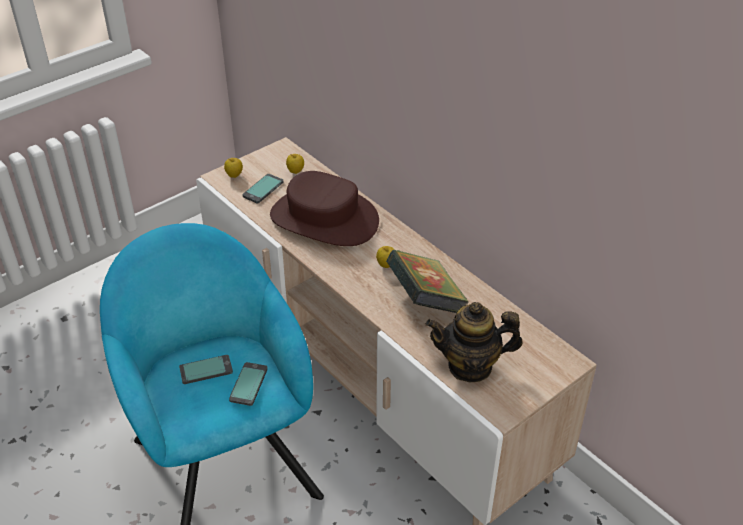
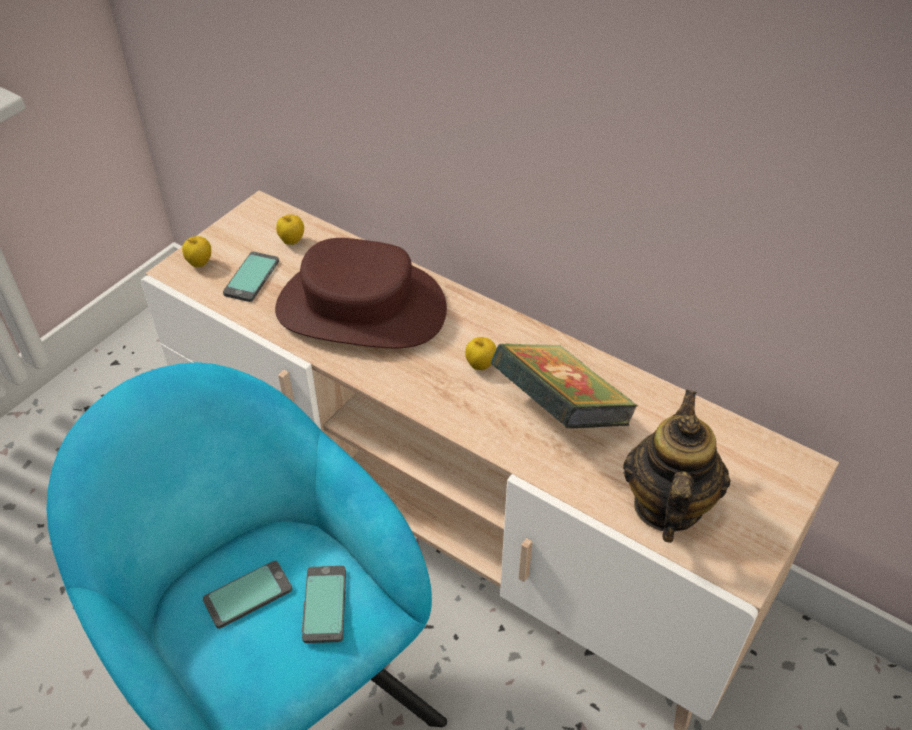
camera: 15 degrees left, 5 degrees up
teapot [426,302,523,383] -> teapot turned 120 degrees clockwise [623,390,731,543]

